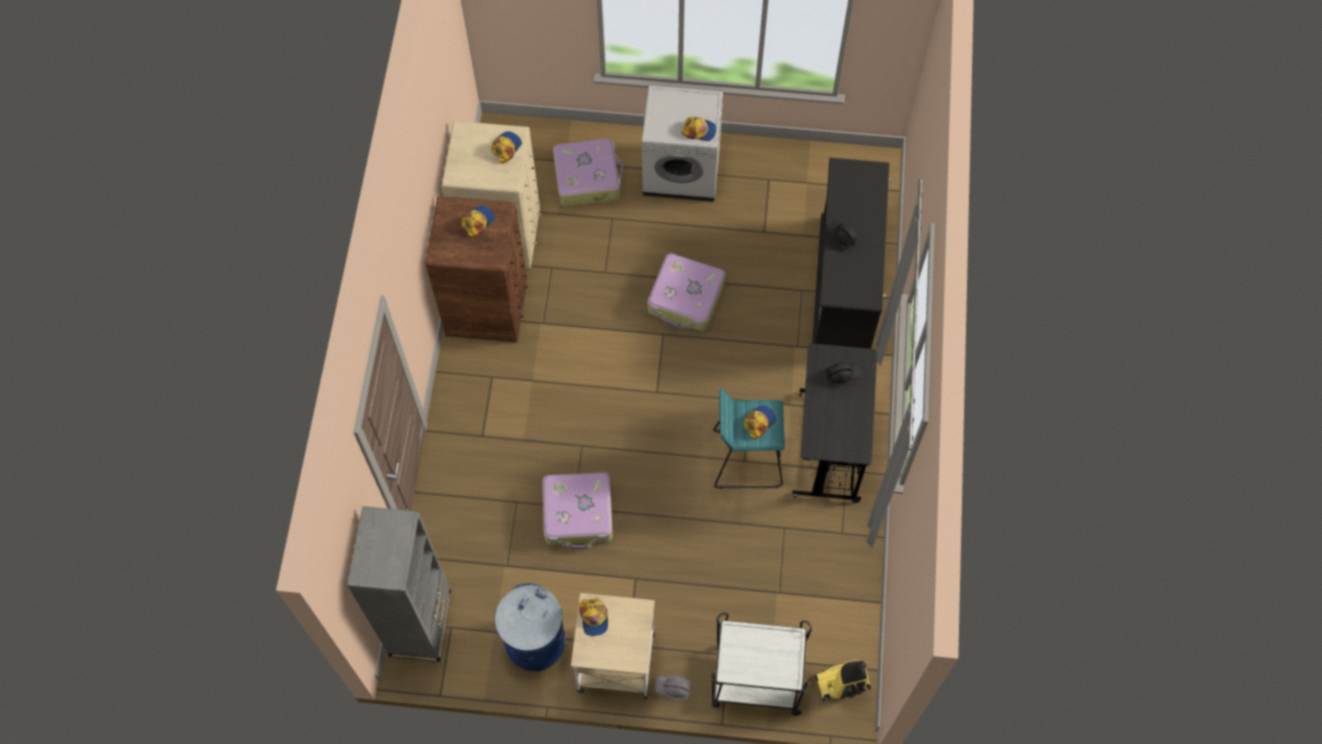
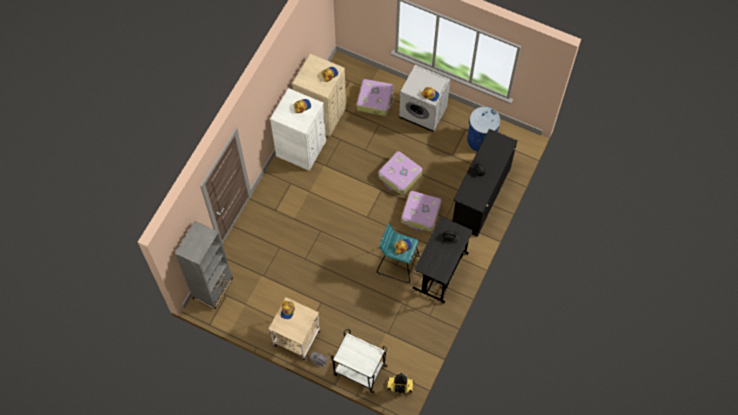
camera: 20 degrees right, 0 degrees up
brown dresser [425,196,529,342] -> white dresser [270,88,326,171]
blue trash can [495,583,565,671] -> blue trash can moved to [467,106,500,152]
suitcase [542,472,613,549] -> suitcase moved to [401,191,442,231]

